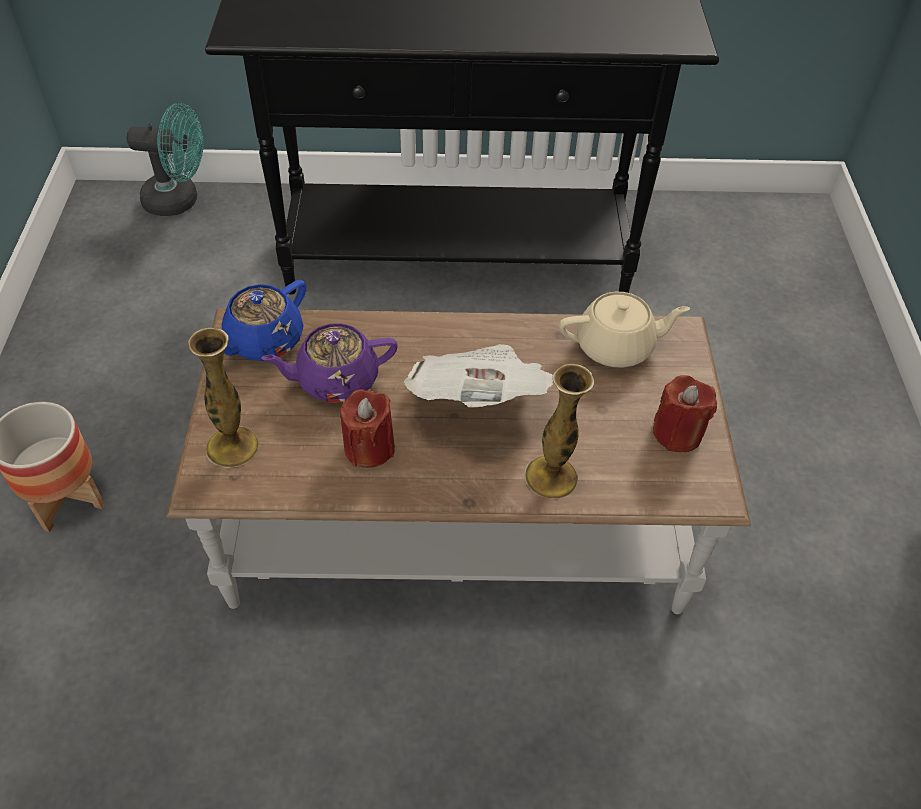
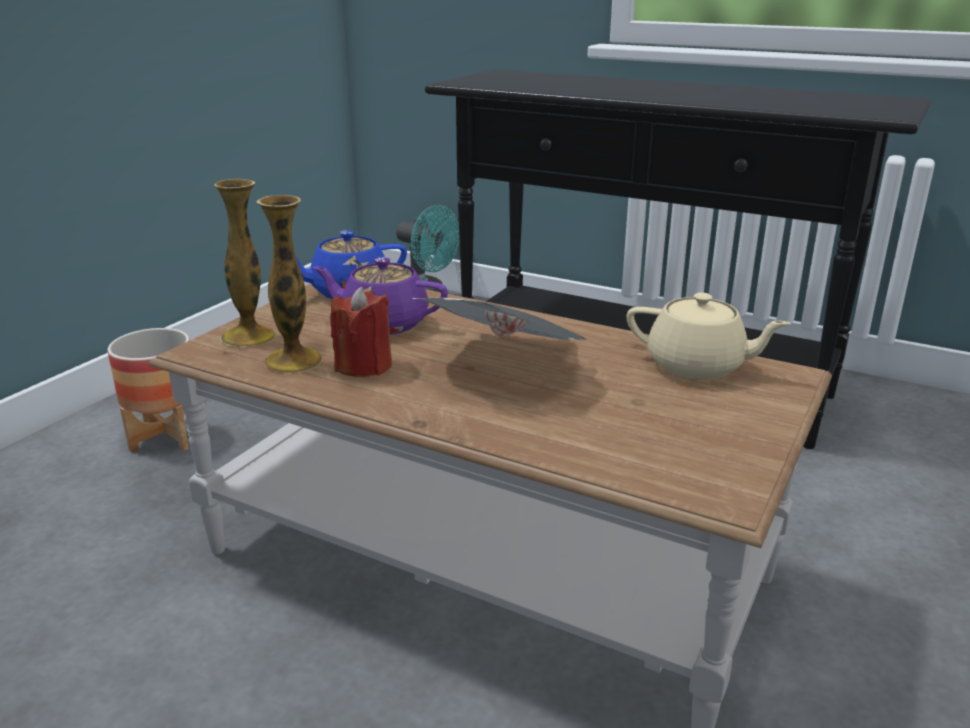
camera: 30 degrees right, 25 degrees down
vase [525,364,594,499] -> vase moved to [256,195,323,373]
red candle [653,375,717,452] -> none

